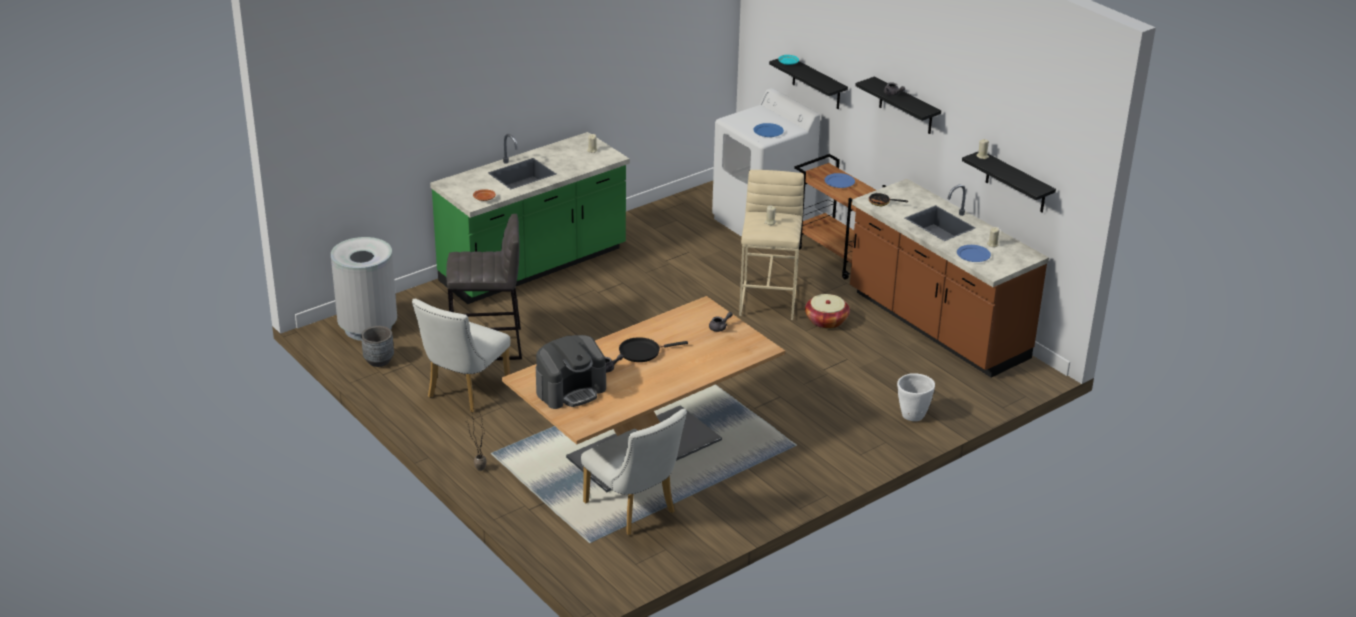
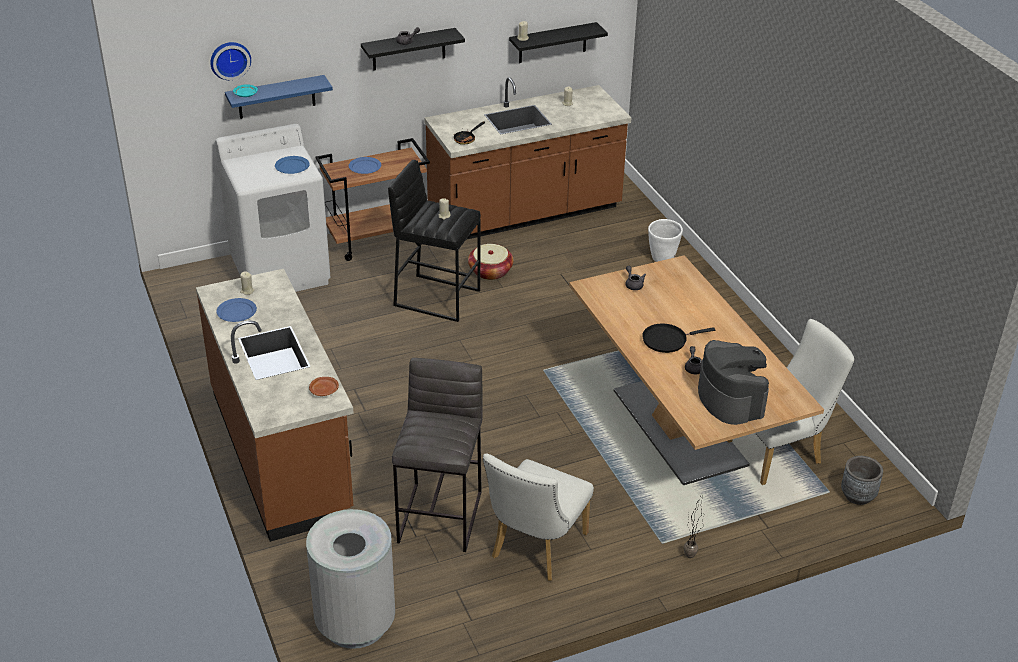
camera: 75 degrees left, 5 degrees up
grey planter [361,326,394,367] -> grey planter moved to [841,456,883,505]
white chair [412,299,510,413] -> white chair turned 75 degrees clockwise [483,454,594,581]
green counter [430,132,630,304] -> brown counter [196,269,354,542]
black frying pan [619,337,688,362] -> black frying pan turned 75 degrees clockwise [642,324,715,353]
beige stool [739,170,804,320] -> black stool [388,160,481,322]
black shelf [769,59,848,109] -> blue shelf [225,75,333,119]
blue plate [957,245,991,262] -> blue plate moved to [217,298,257,322]
none -> wall clock [210,42,251,80]

